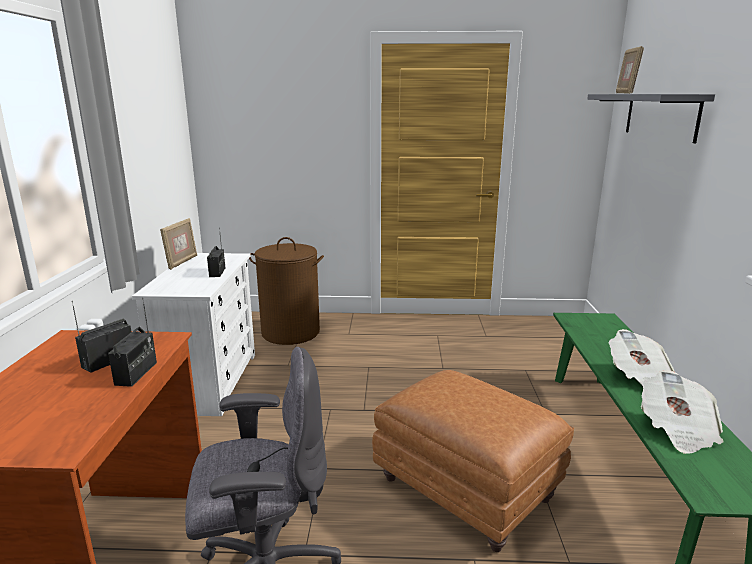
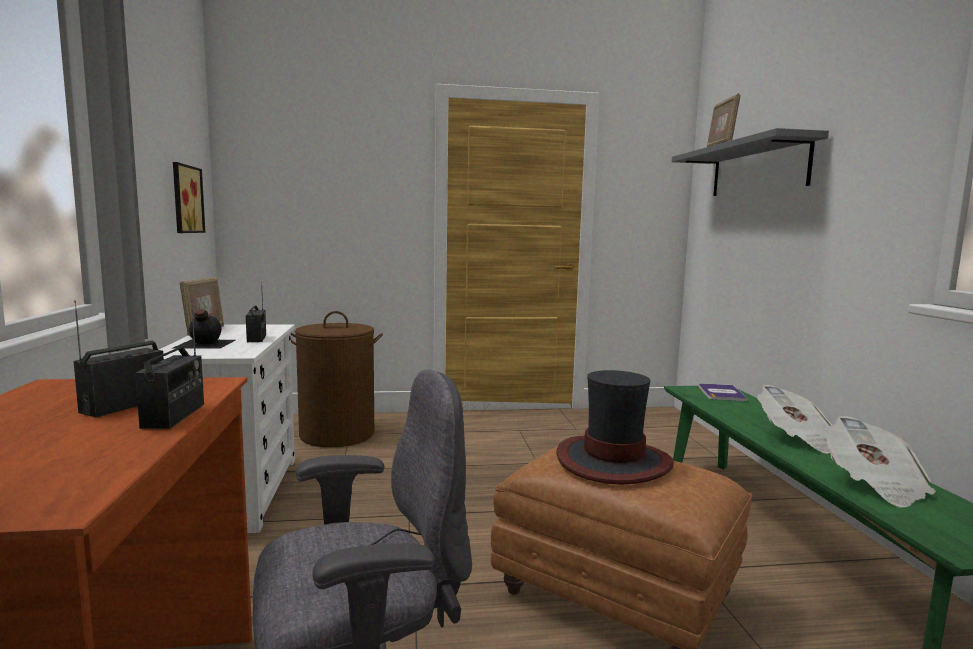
camera: 10 degrees left, 10 degrees down
none -> picture [173,162,205,233]
none -> black bottle [173,309,235,349]
none -> hat [556,370,674,485]
none -> book [699,383,748,402]

